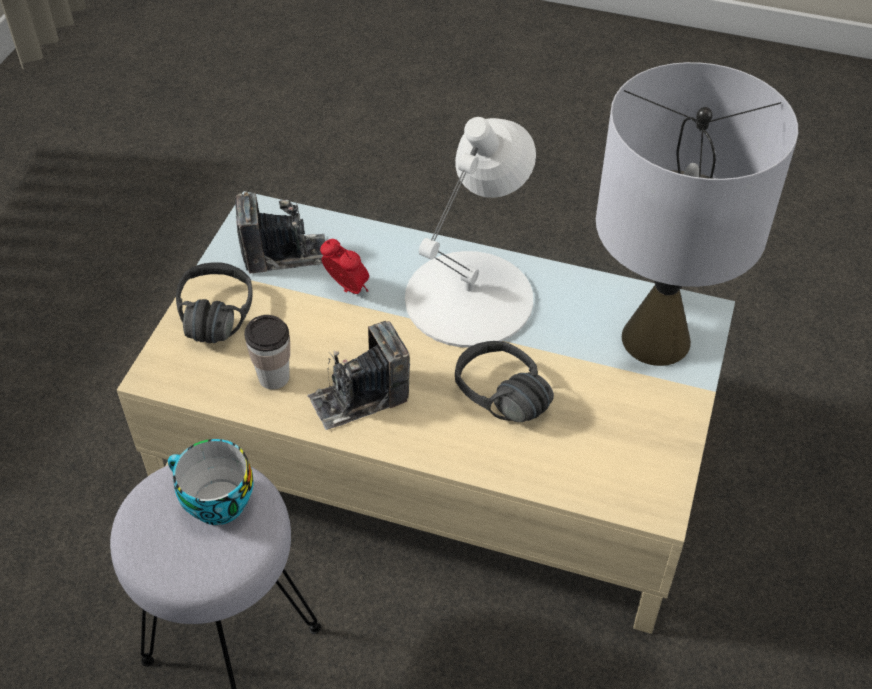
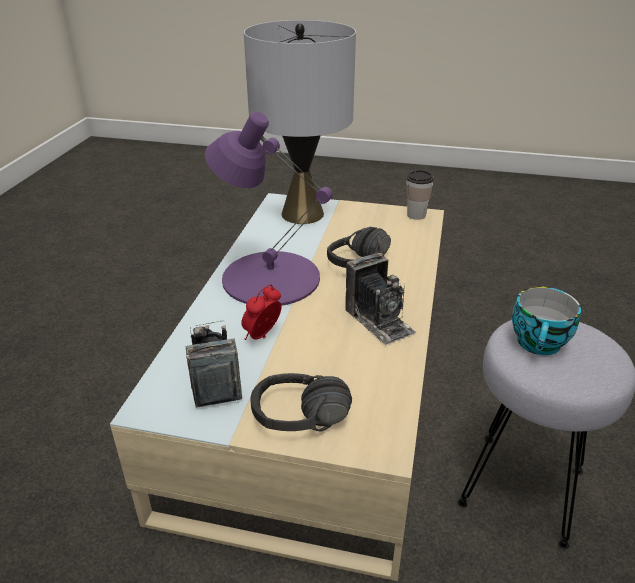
camera: 95 degrees left, 15 degrees down
cup [244,315,290,390] -> cup moved to [406,170,434,220]
white table lamp [405,117,536,348] -> purple table lamp [205,112,333,306]

